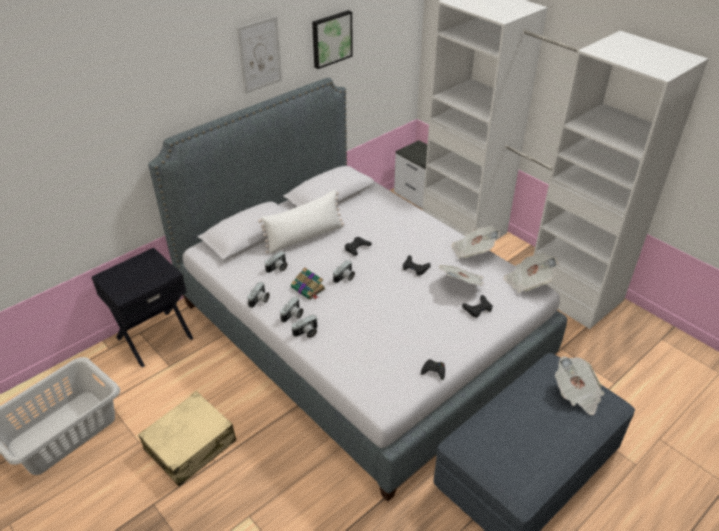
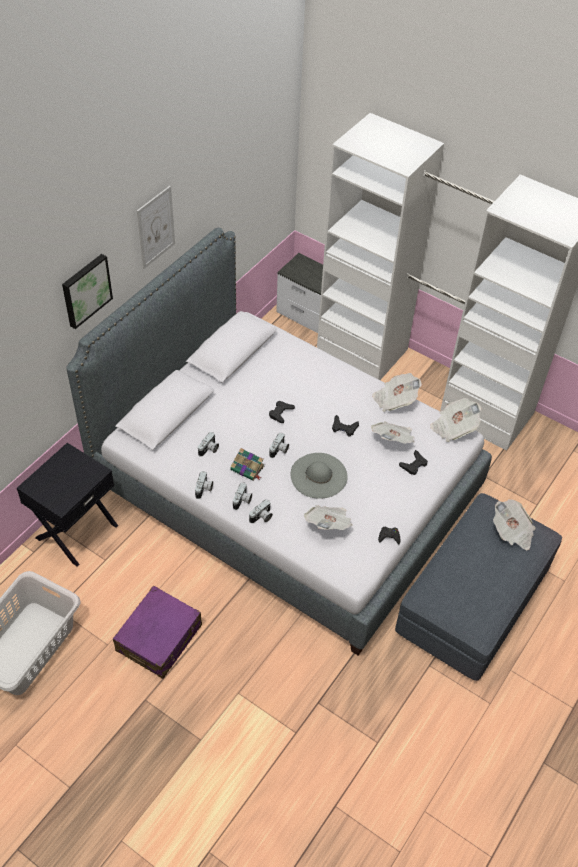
camera: 15 degrees left, 10 degrees up
beige suitcase [138,391,236,486] -> purple suitcase [113,586,202,679]
white pillow [258,190,344,254] -> none
picture [312,10,353,69] -> picture moved to [62,254,113,329]
none -> grey hat [291,453,348,499]
none -> newspaper [304,505,353,530]

